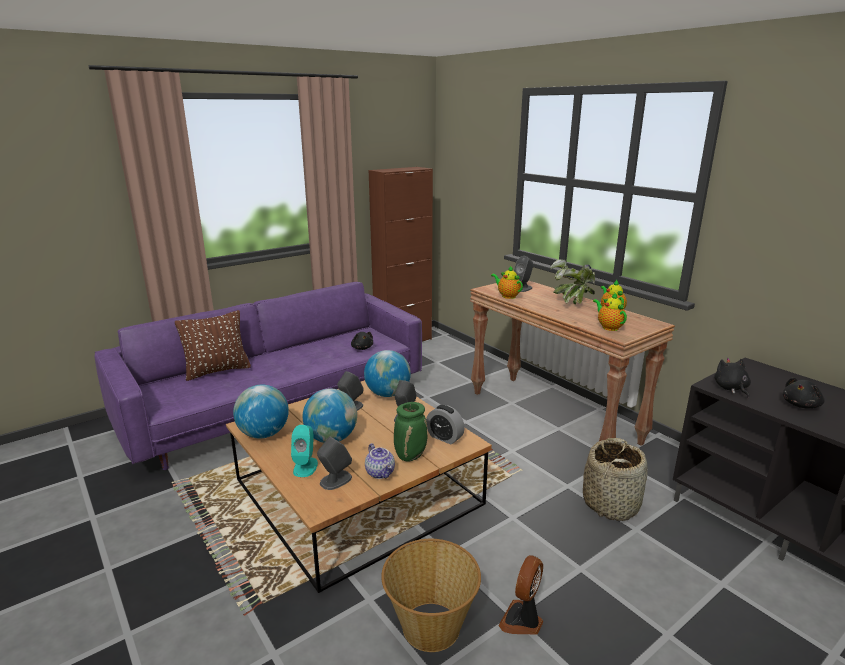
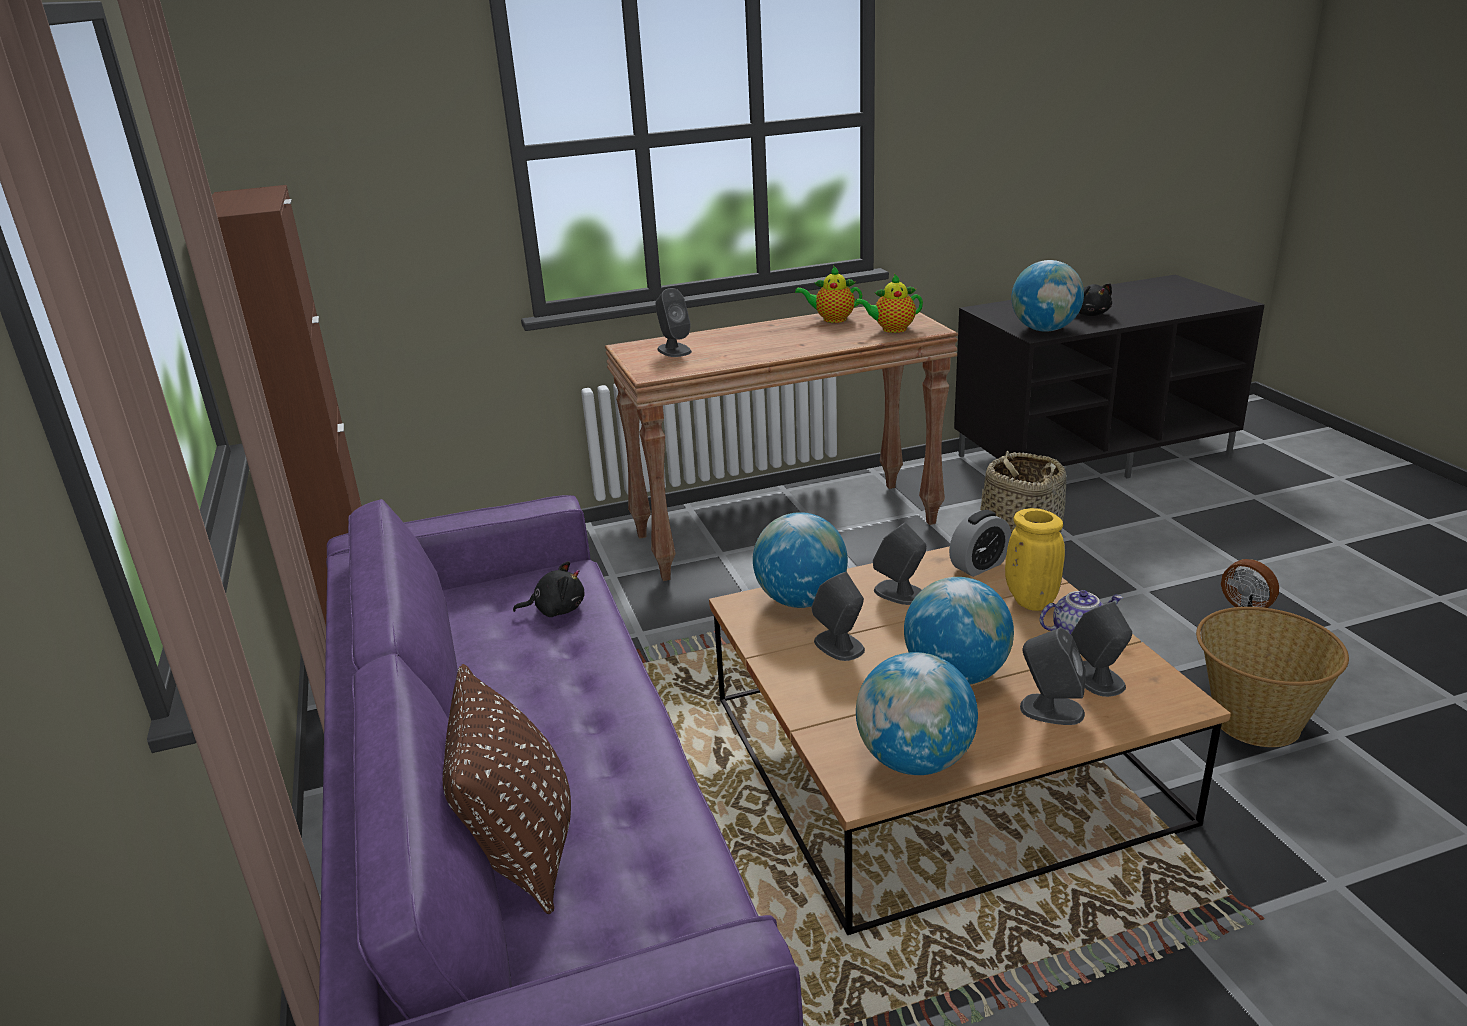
camera: 70 degrees left, 5 degrees up
turquoise speaker [291,425,318,477] -> grey speaker [1020,628,1086,725]
green vase [394,402,428,462] -> yellow vase [1005,508,1065,611]
teapot [491,266,523,299] -> none
potted plant [550,259,595,305] -> none
black plush toy [714,358,751,399] -> globe [1011,260,1084,332]

